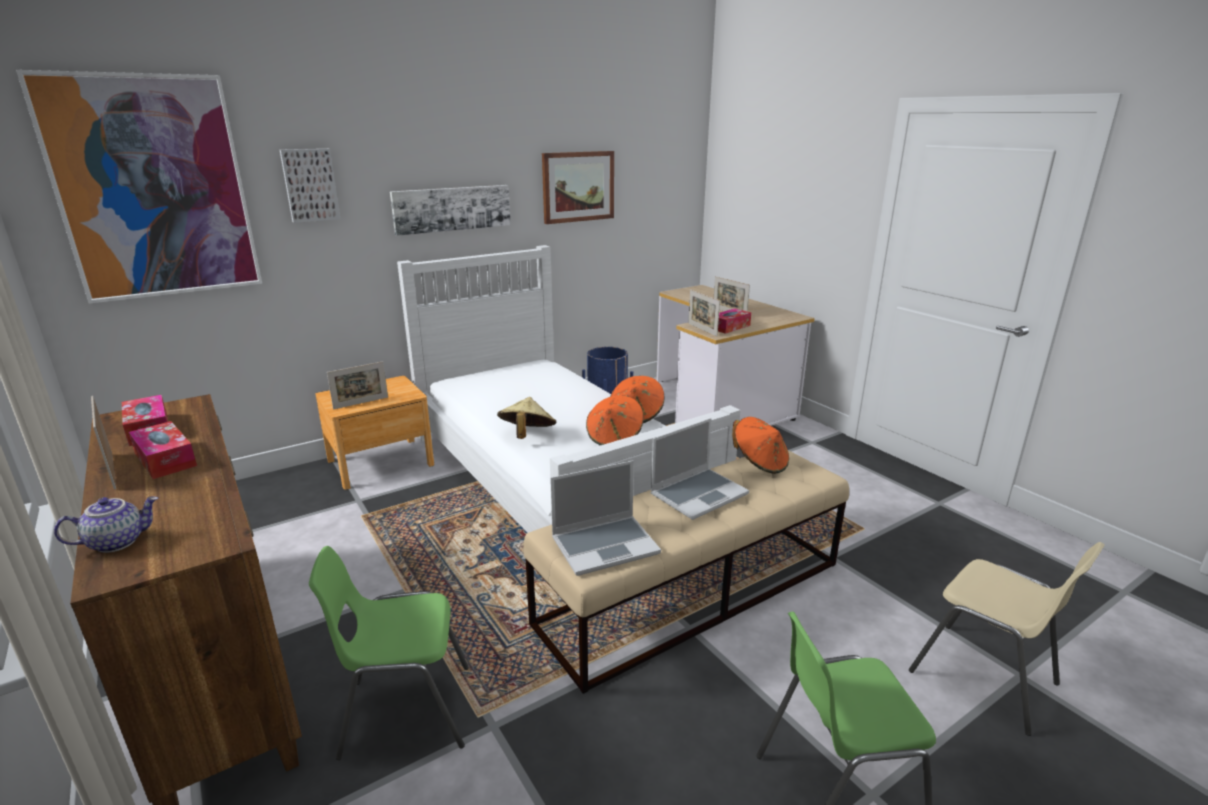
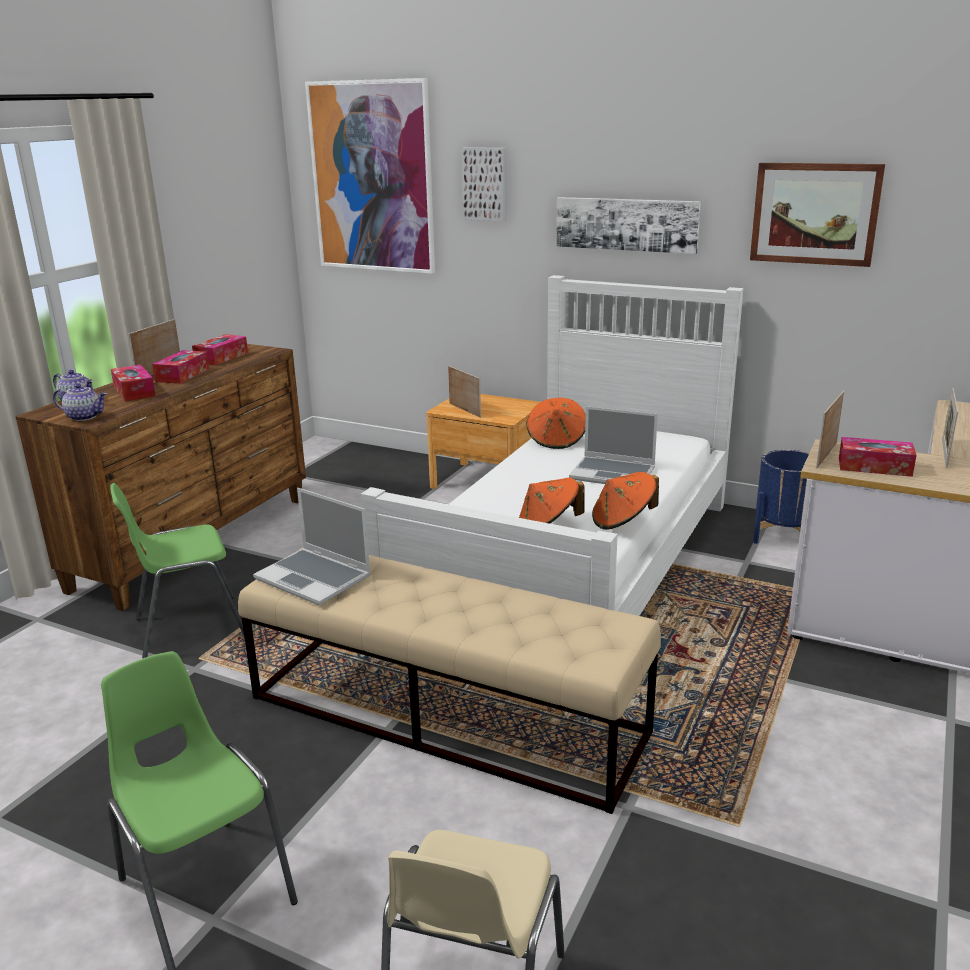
camera: 60 degrees right, 0 degrees up
green chair [309,546,469,760] -> green chair turned 75 degrees counterclockwise [110,483,244,658]
picture frame [327,361,388,409] -> picture frame turned 150 degrees counterclockwise [448,366,481,418]
beige hat [497,397,556,439] -> none
laptop [650,418,749,520] -> laptop moved to [569,406,658,484]
orange hat [732,417,789,474] -> orange hat moved to [526,398,586,449]
none -> teapot [53,384,107,421]
none -> tissue box [111,365,156,401]

